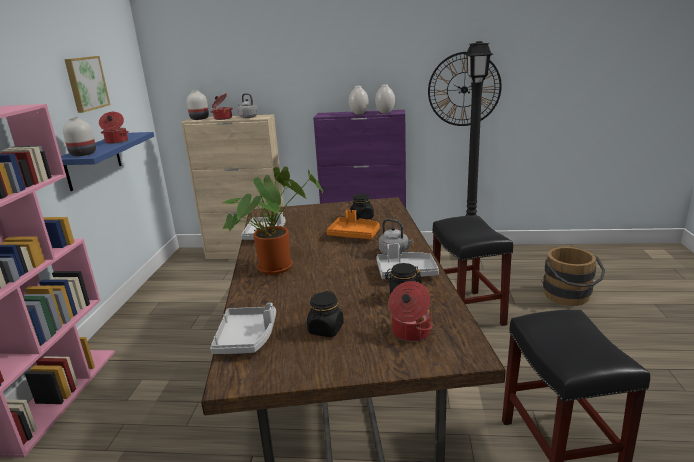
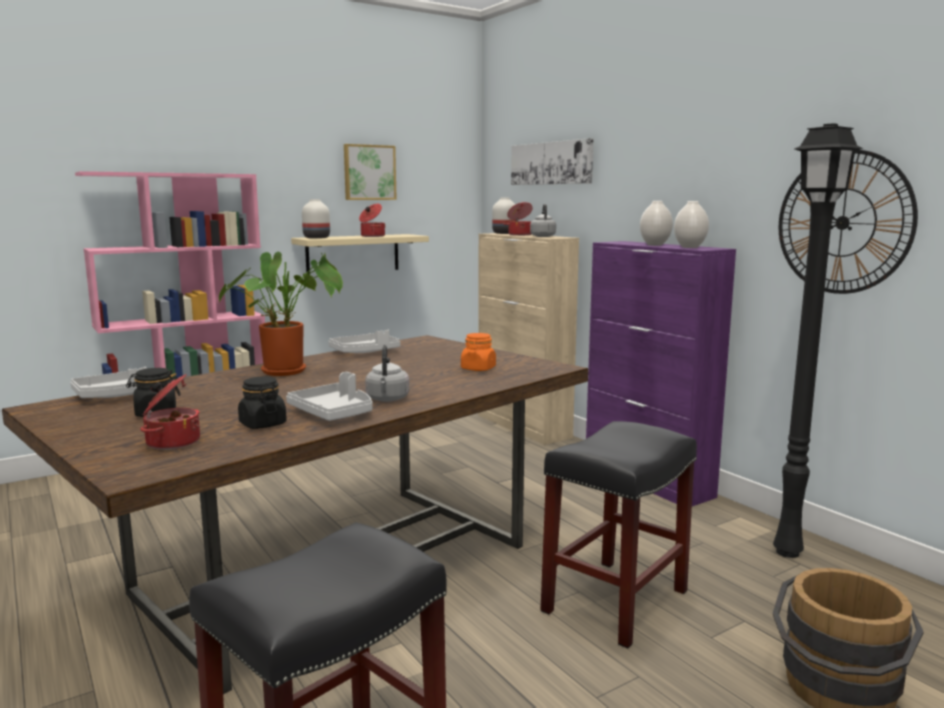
camera: 50 degrees right, 10 degrees down
blue shelf [61,132,154,191] -> beige shelf [291,234,429,274]
orange tray [327,210,380,239] -> none
black jar [350,194,374,220] -> orange jar [461,333,496,371]
none -> picture [511,138,594,185]

